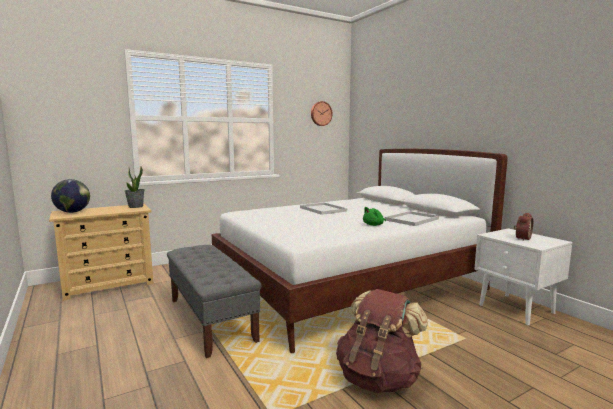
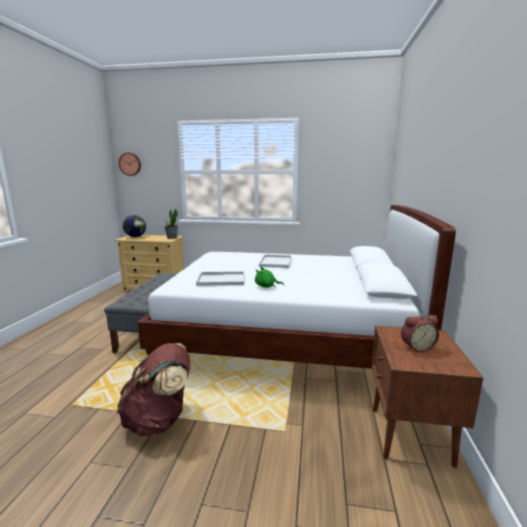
camera: 40 degrees right, 5 degrees up
wall clock [311,101,333,126] -> wall clock moved to [119,152,141,176]
white tray [385,211,439,226] -> white tray moved to [196,271,244,286]
white nightstand [474,228,573,325] -> brown nightstand [371,326,483,468]

